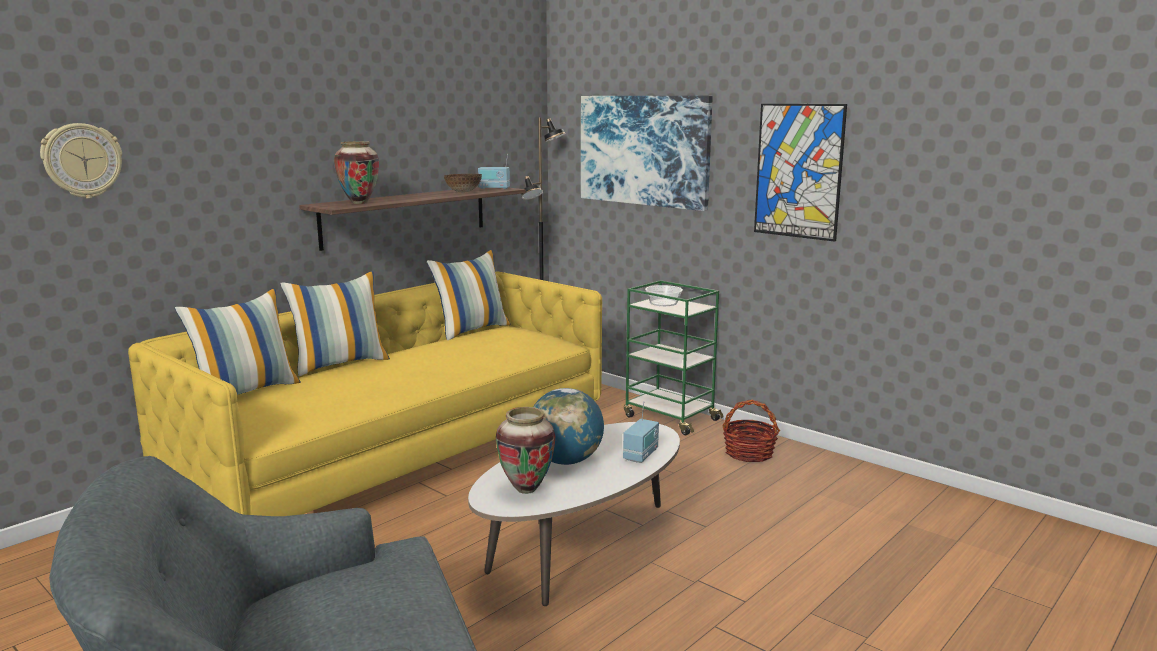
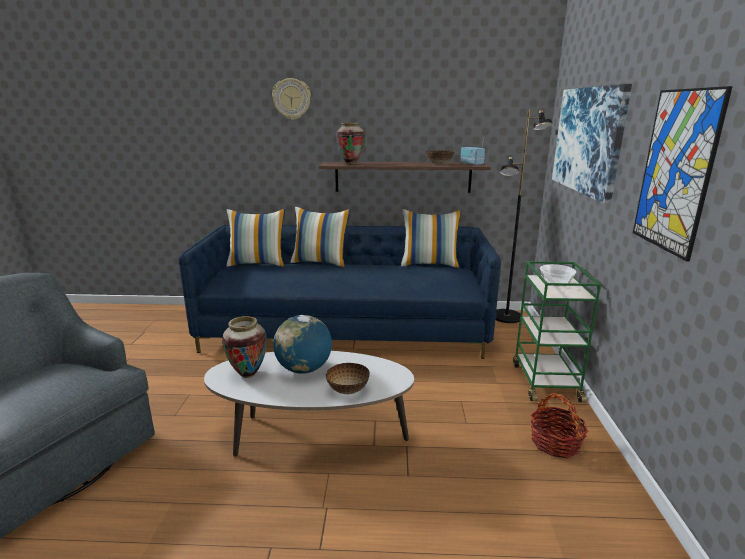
camera: 50 degrees right, 5 degrees up
wall clock [40,123,122,199] -> wall clock moved to [272,78,311,120]
yellow sofa [128,271,602,516] -> blue sofa [178,225,501,359]
radio [623,402,659,463] -> bowl [326,363,370,394]

